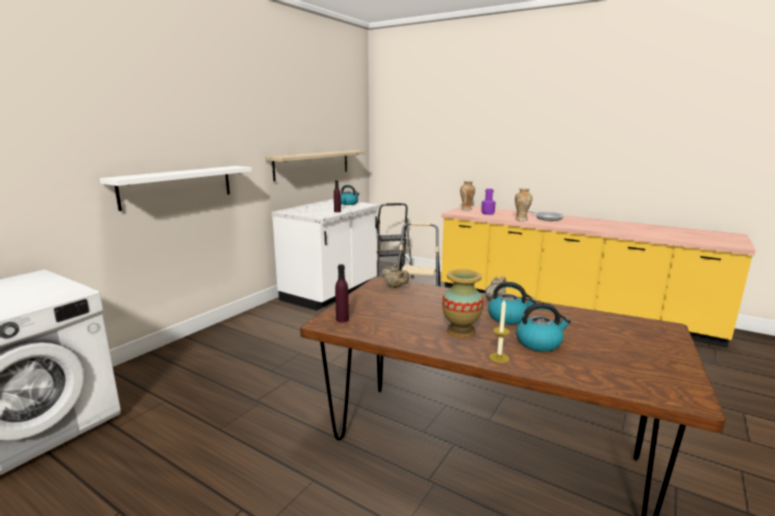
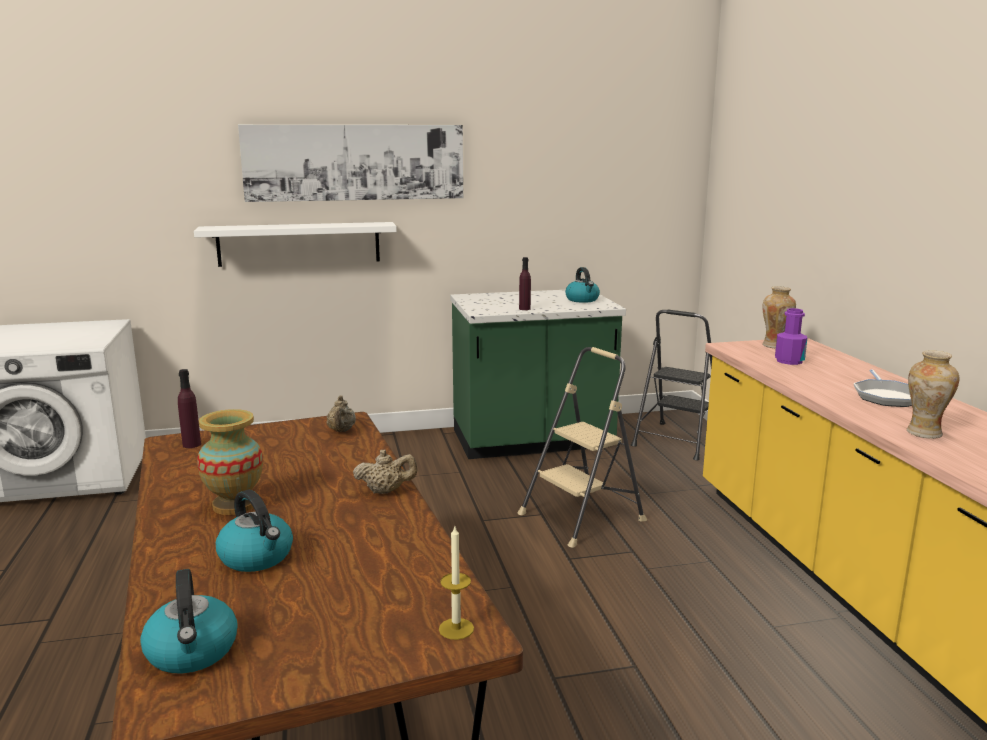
camera: 45 degrees right, 0 degrees up
shelf [265,150,366,182] -> none
white counter [272,199,380,311] -> green counter [450,290,626,459]
kettle [488,282,537,325] -> kettle moved to [140,569,238,673]
candle [489,300,510,363] -> candle moved to [439,527,474,640]
vase [515,188,532,221] -> vase moved to [907,350,959,439]
none -> picture [238,125,463,202]

